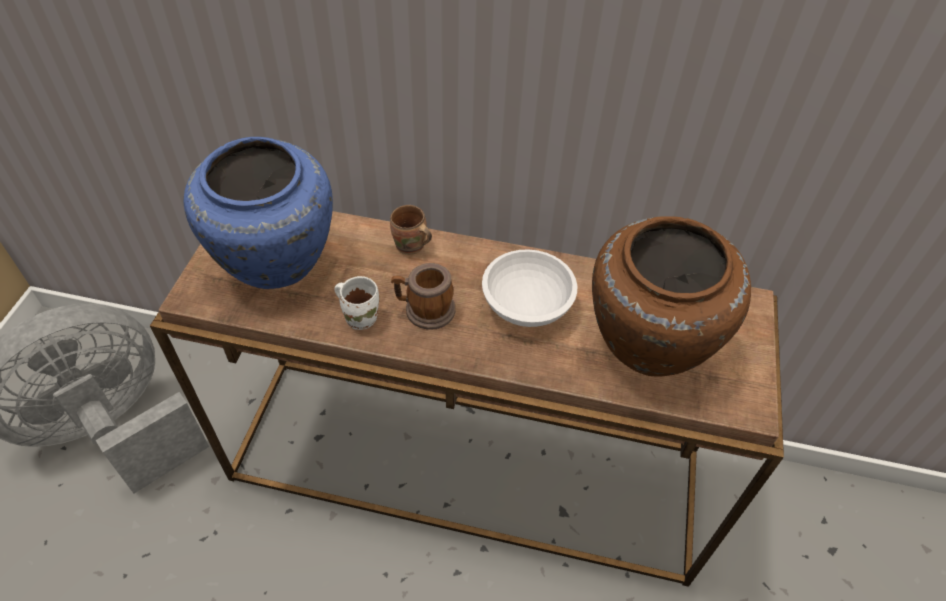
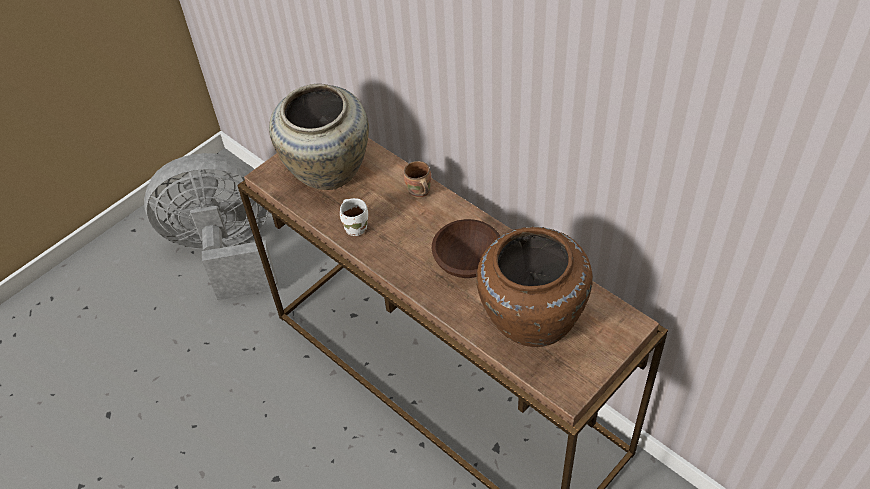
camera: 35 degrees right, 0 degrees up
blue vase [183,137,333,289] -> beige vase [269,84,369,190]
mug [391,263,456,330] -> none
white bowl [482,249,577,327] -> brown bowl [432,219,500,278]

